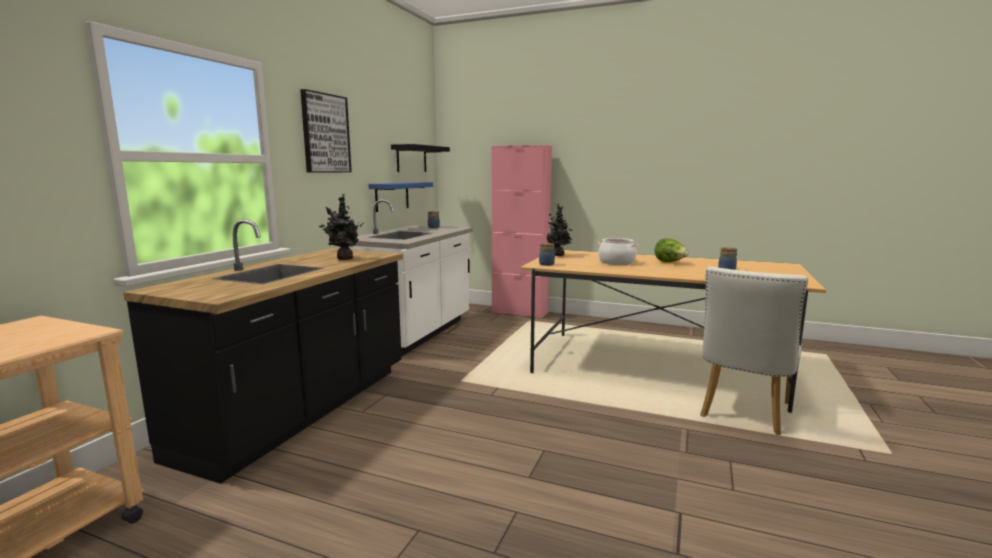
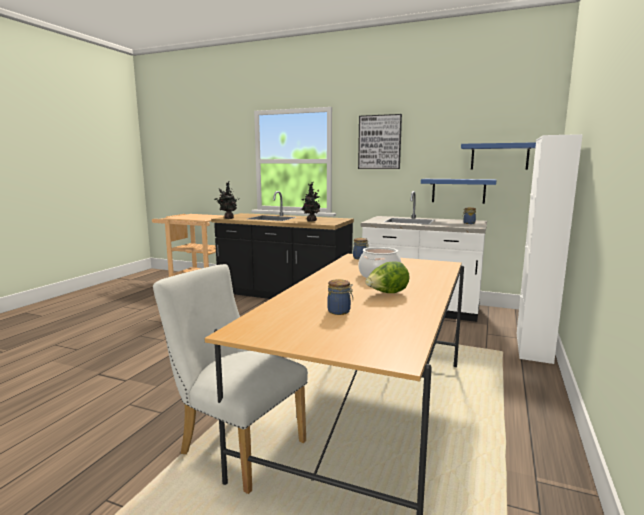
camera: 90 degrees right, 0 degrees up
black shelf [391,144,450,172] -> blue shelf [461,142,536,170]
pink cabinet [492,145,552,319] -> white cabinet [516,134,583,364]
potted plant [546,204,573,256] -> potted plant moved to [214,181,240,219]

